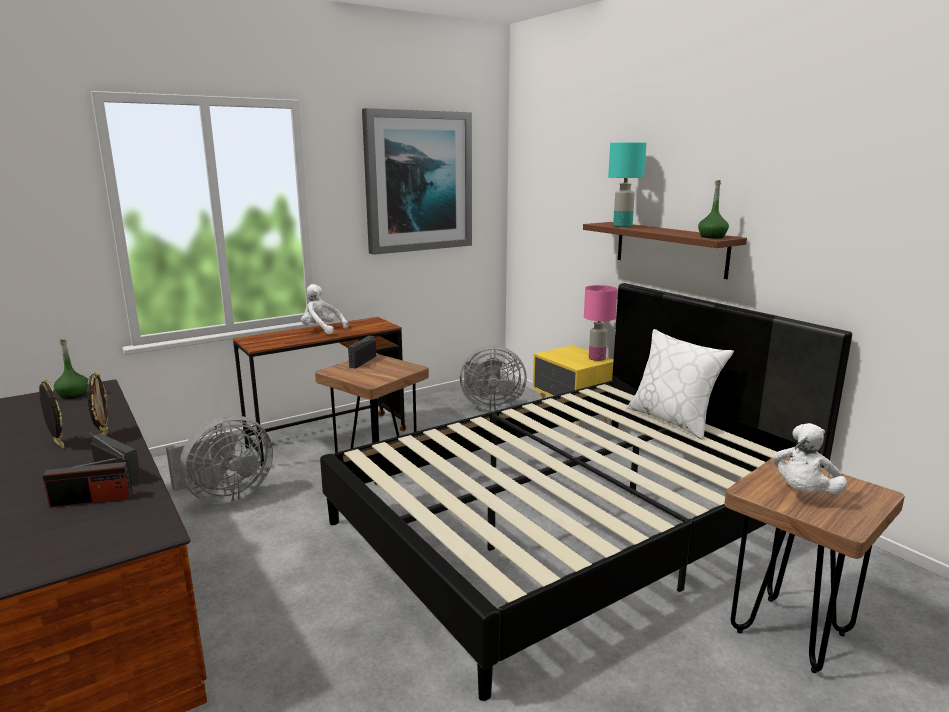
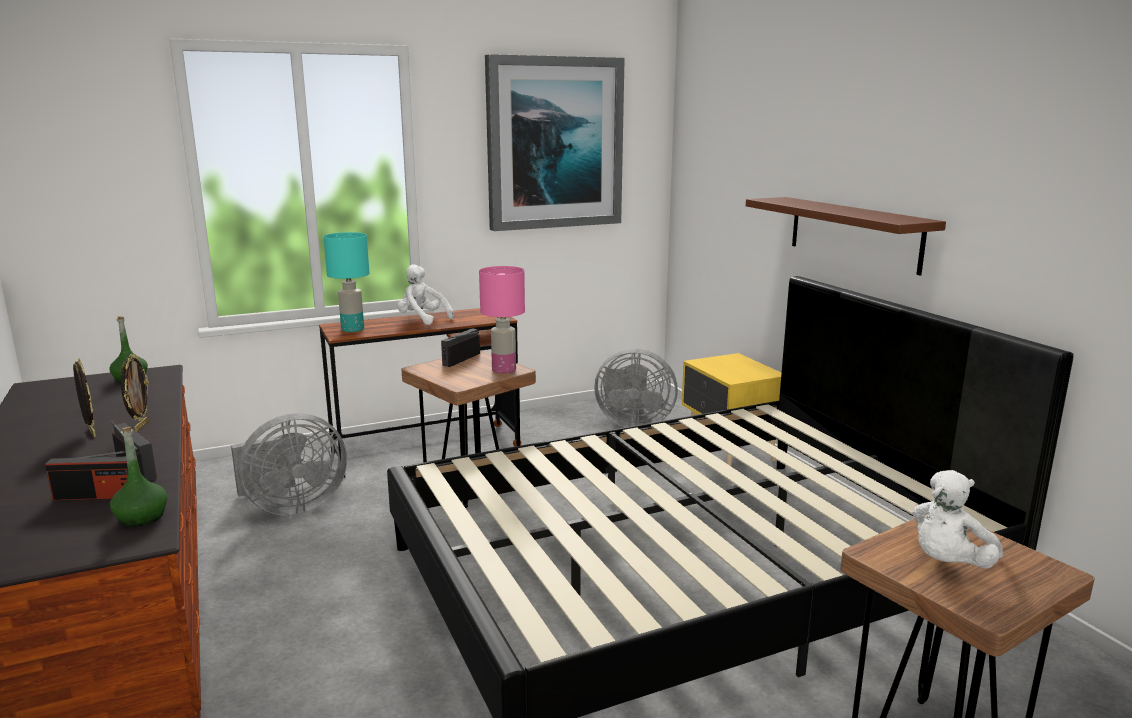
camera: 10 degrees right, 0 degrees up
pink table lamp [584,285,617,361] -> pink table lamp moved to [479,266,525,373]
turquoise table lamp [608,142,647,227] -> turquoise table lamp moved to [323,232,370,332]
white pillow [627,329,734,440] -> none
green bottle [698,180,729,239] -> green bottle moved to [110,427,168,527]

